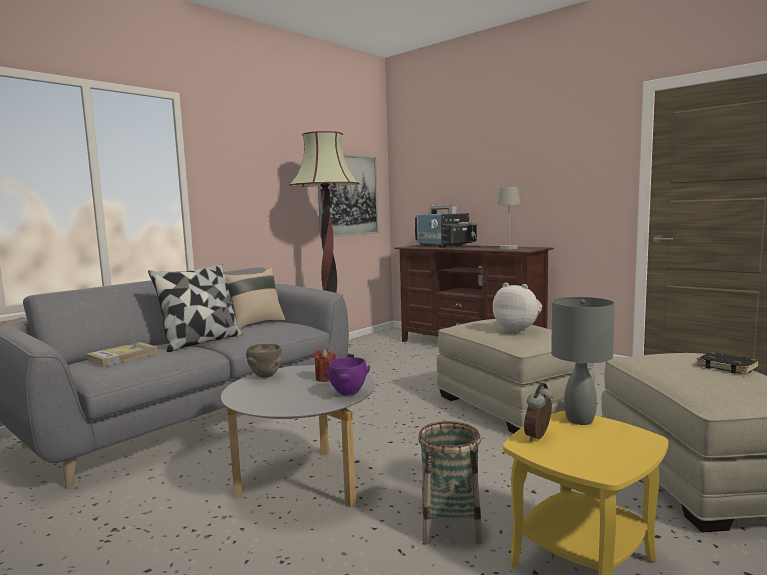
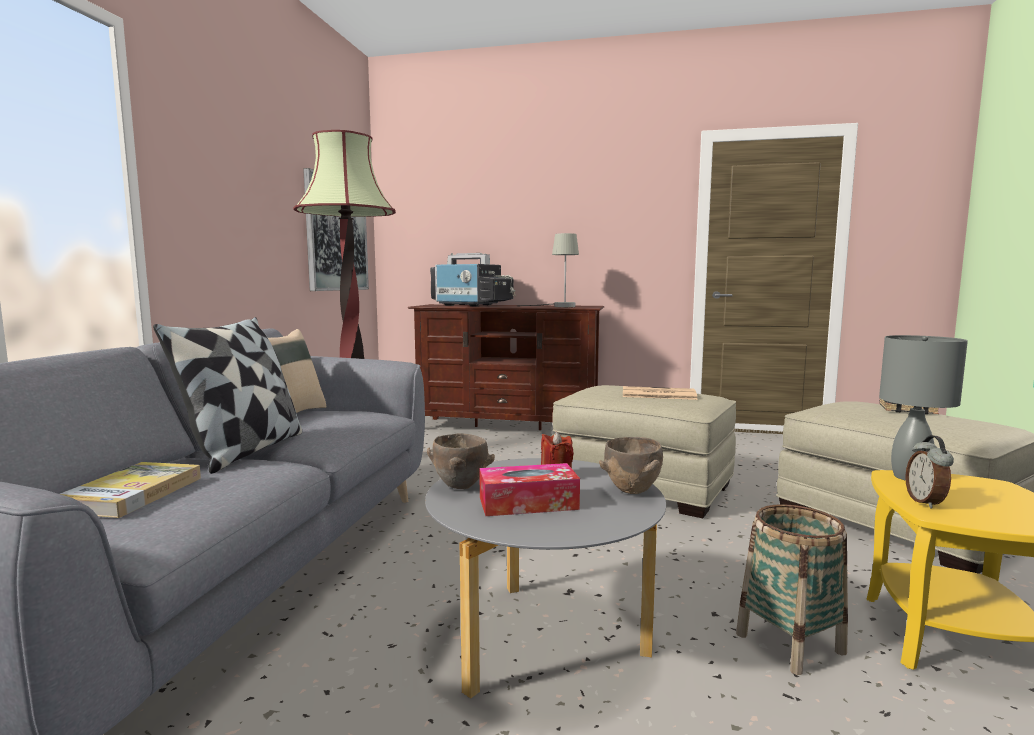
camera: 30 degrees left, 0 degrees up
purple bowl [325,357,370,396] -> brown bowl [599,437,663,494]
plush toy [493,283,542,333] -> newspaper [623,386,698,400]
none -> tissue box [479,463,580,516]

